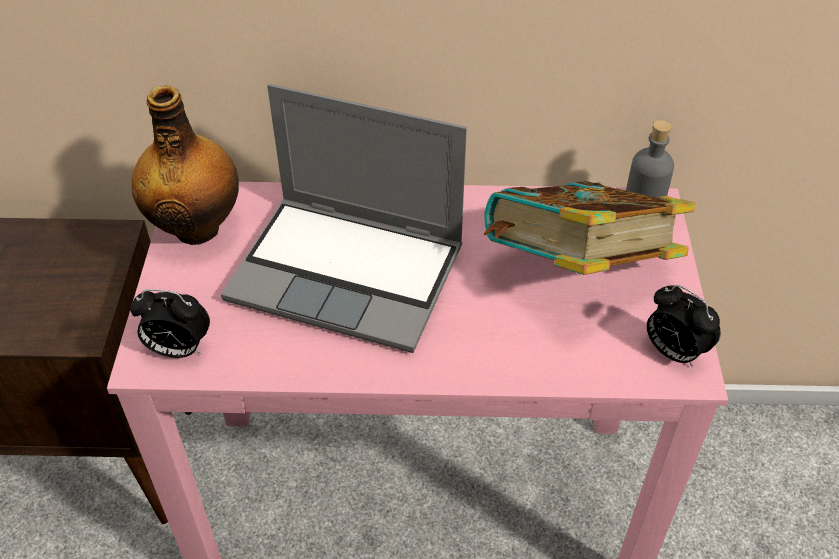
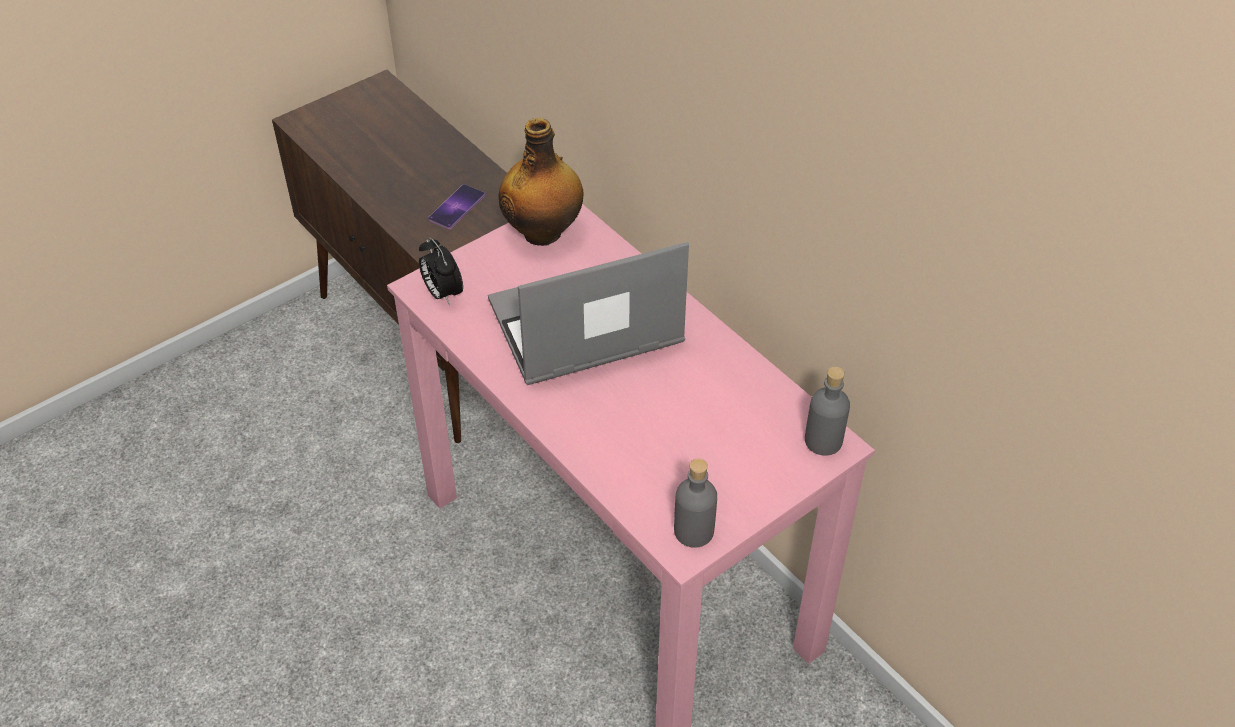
camera: 50 degrees right, 0 degrees up
laptop [221,84,467,353] -> laptop turned 90 degrees clockwise [488,242,689,385]
book [484,181,695,275] -> none
alarm clock [647,285,720,367] -> grey bottle [674,458,717,548]
none -> phone [428,184,485,229]

